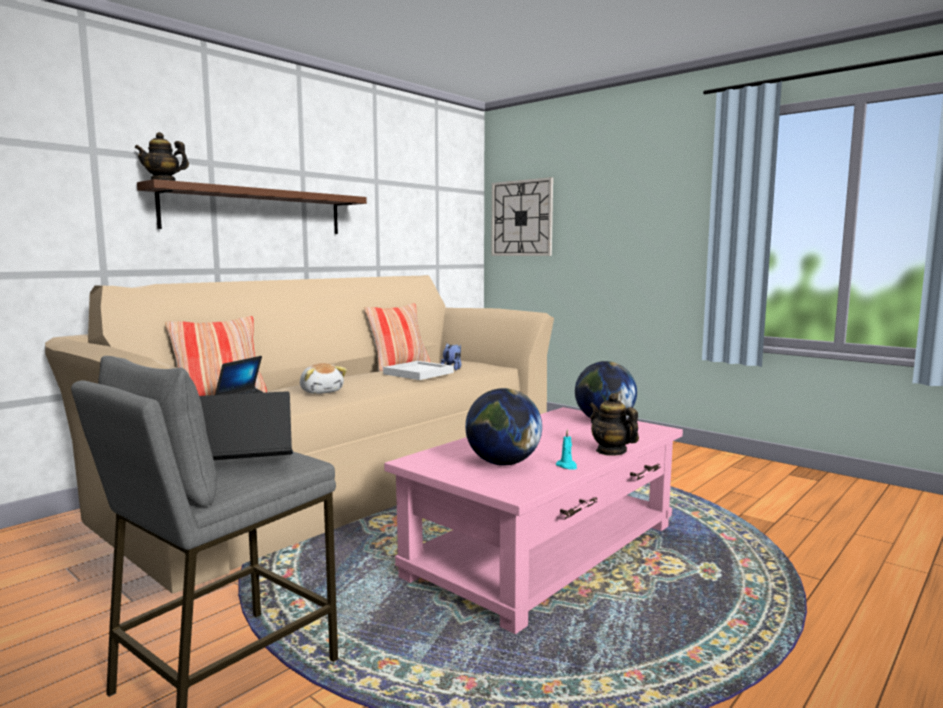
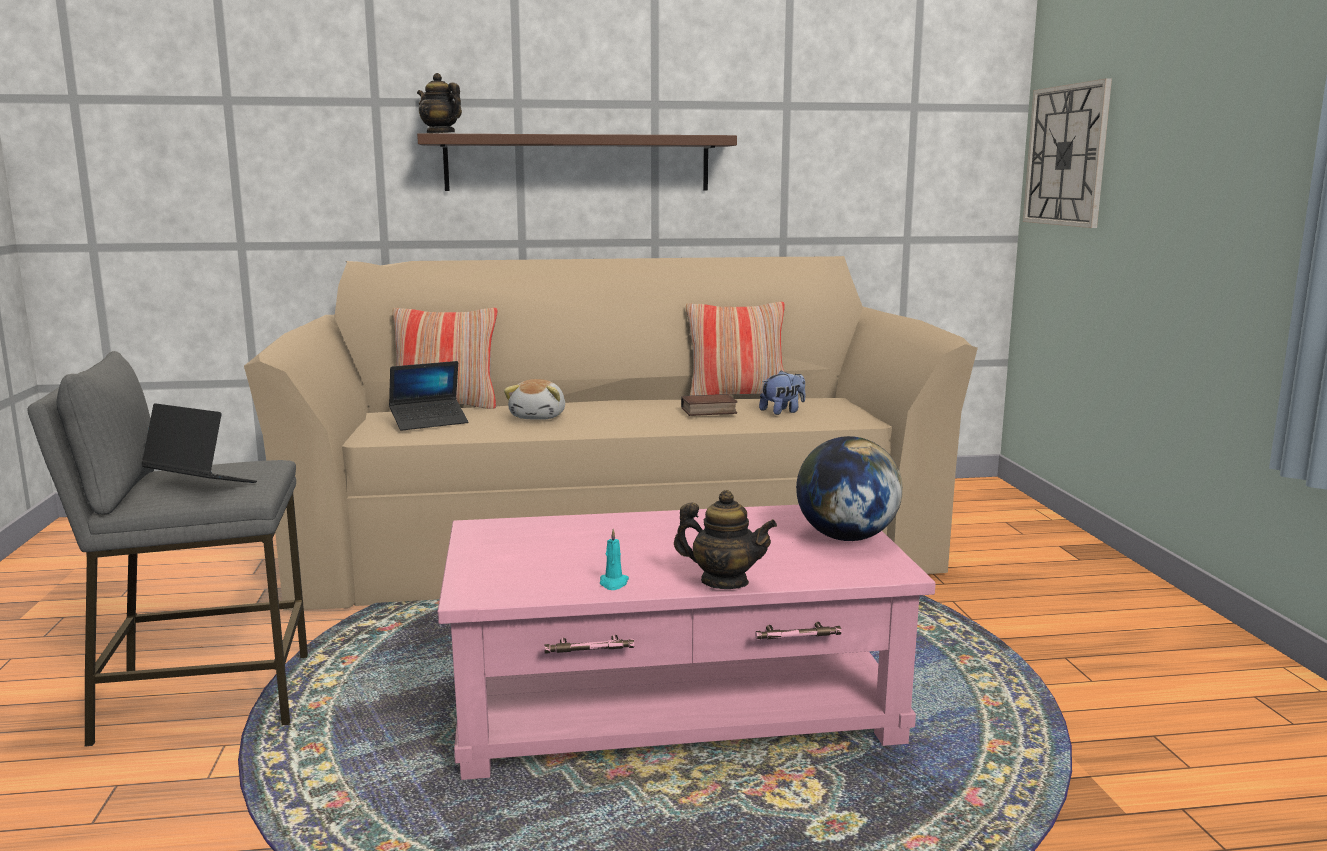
camera: 40 degrees right, 5 degrees up
white tray [383,361,454,380] -> book [681,394,737,416]
globe [465,388,542,465] -> none
teapot [589,393,639,456] -> teapot turned 105 degrees clockwise [674,490,777,589]

